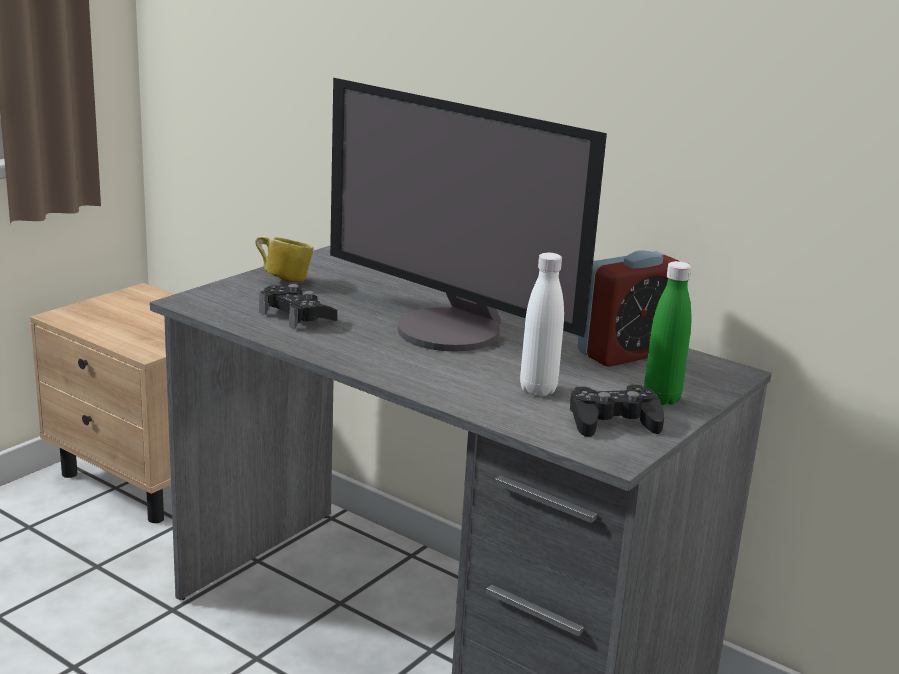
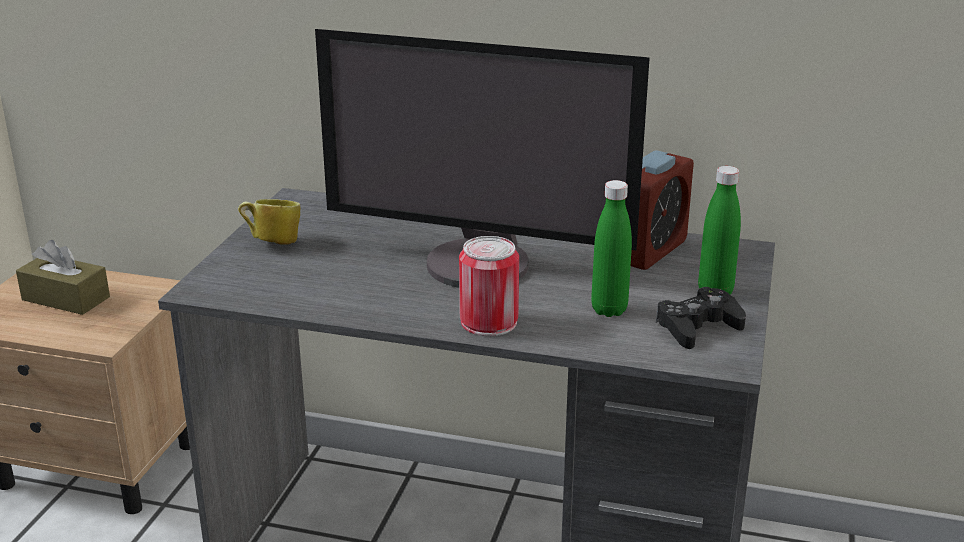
camera: 20 degrees left, 5 degrees up
black game controller [259,284,337,329] -> none
white bottle [520,253,564,396] -> green bottle [591,180,632,317]
none -> brown tissue box [16,240,110,315]
none -> can [459,236,519,336]

